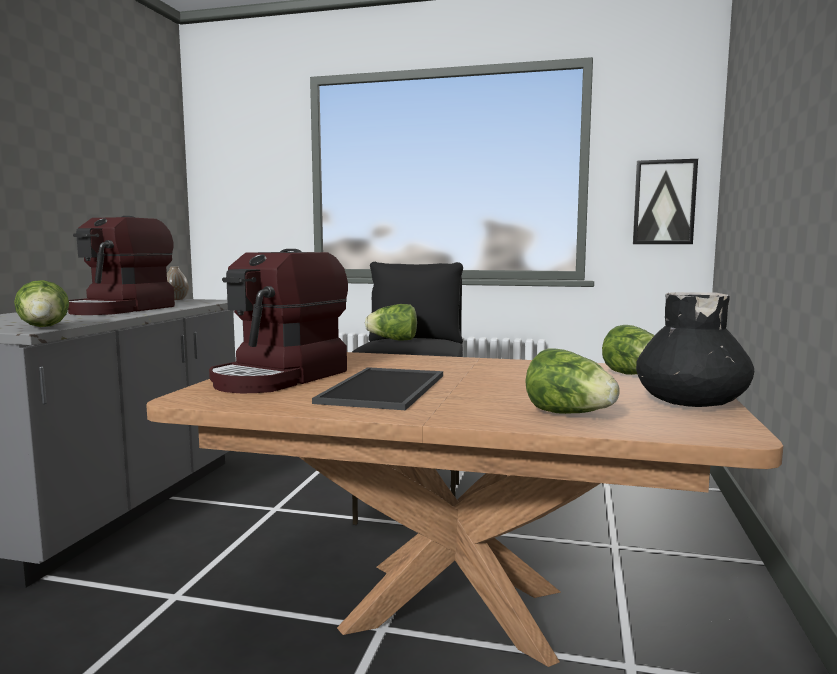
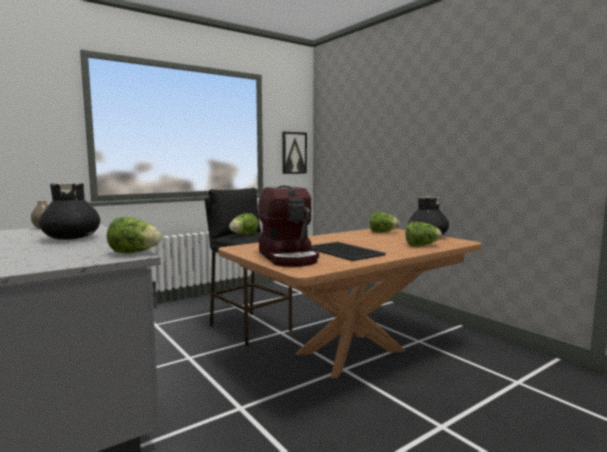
camera: 50 degrees left, 0 degrees up
coffee machine [68,216,175,315] -> black vase [39,183,100,240]

